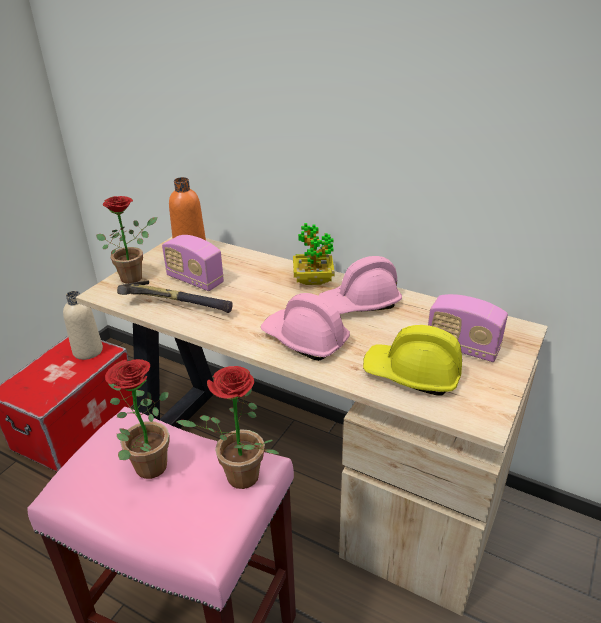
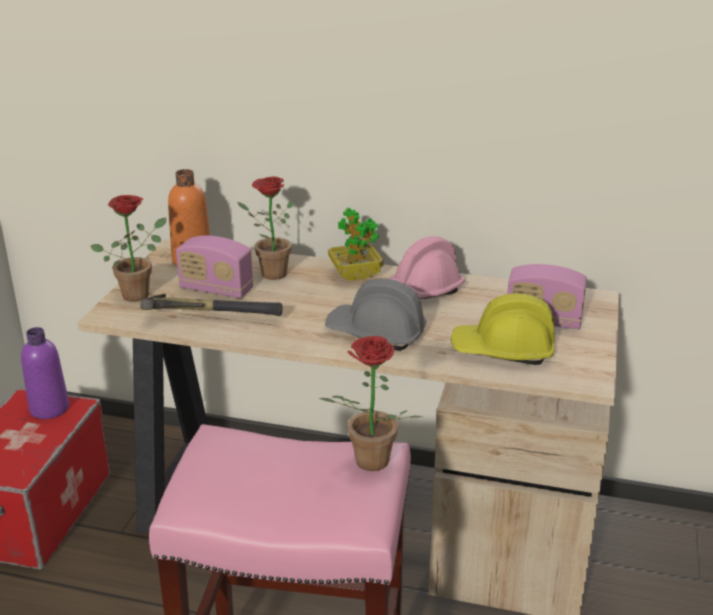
camera: 15 degrees left, 5 degrees down
beige bottle [63,291,103,360] -> purple bottle [21,327,69,419]
potted plant [105,359,169,479] -> potted plant moved to [238,176,295,280]
pink hard hat [261,293,350,361] -> grey hard hat [325,278,427,350]

